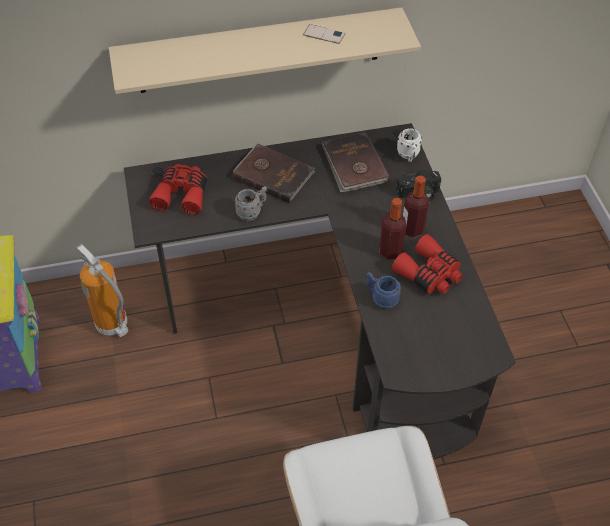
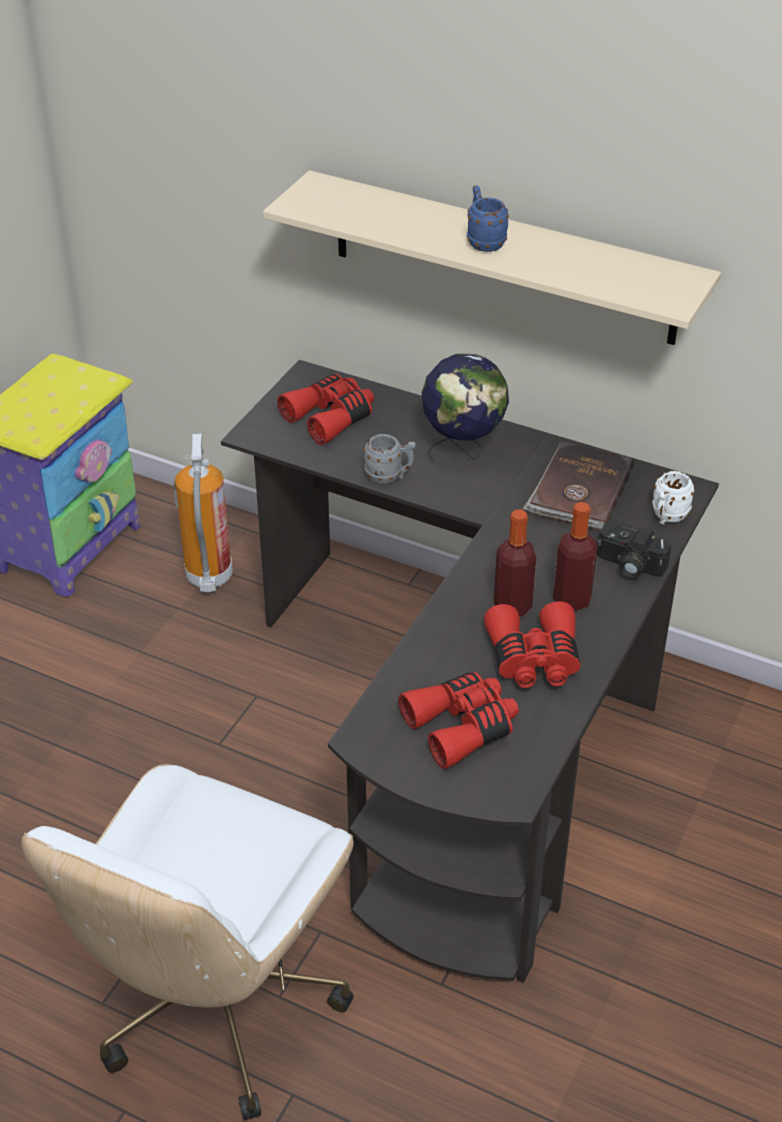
camera: 40 degrees right, 10 degrees down
brown book [233,143,315,203] -> globe [422,354,509,463]
phone [303,24,345,44] -> none
blue mug [367,272,401,309] -> blue mug moved to [467,185,509,252]
none -> red binoculars [398,672,519,769]

